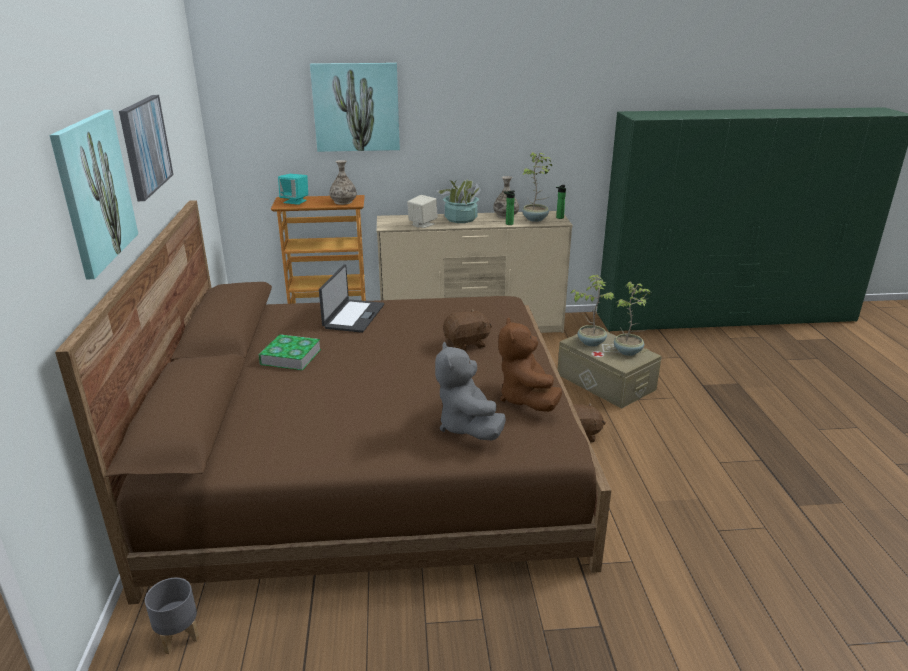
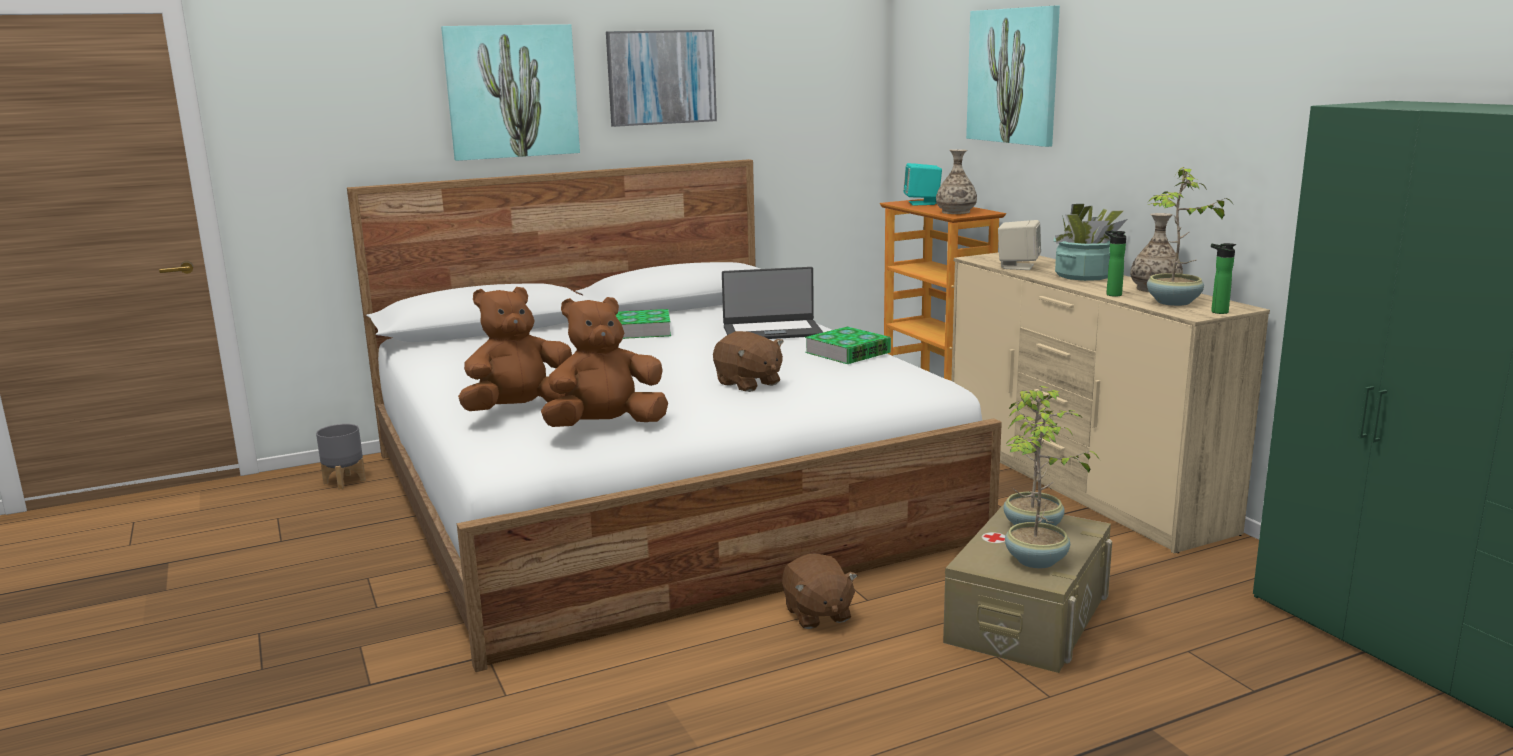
camera: 70 degrees right, 10 degrees down
brown bed [55,200,611,604] -> white bed [347,159,1002,672]
grey plush toy [435,342,506,440] -> brown plush toy [458,287,572,411]
none -> book [805,327,891,364]

